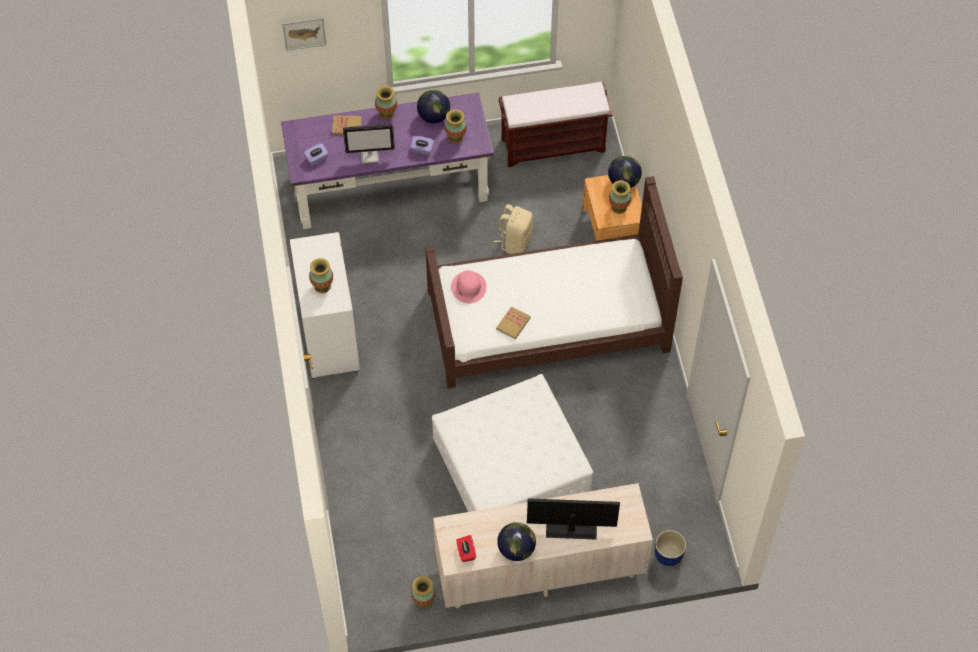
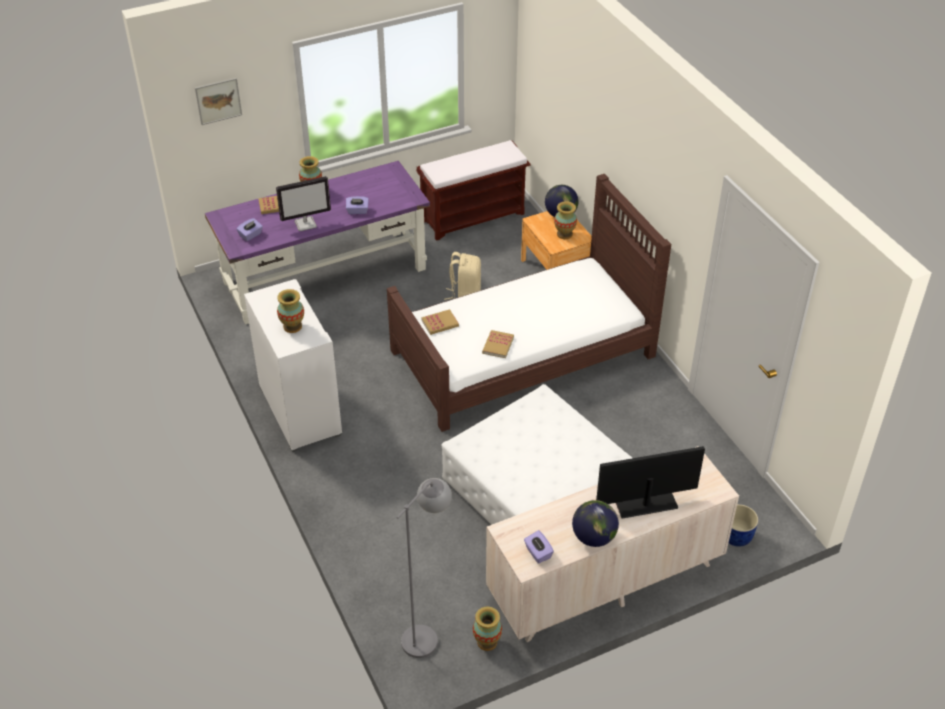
camera: 15 degrees left, 15 degrees down
globe [417,90,450,123] -> none
vase [444,109,467,144] -> none
pink hat [451,270,487,303] -> book [421,309,459,335]
red tissue box [457,535,476,562] -> purple tissue box [524,530,554,564]
none -> grey floor lamp [397,478,452,658]

